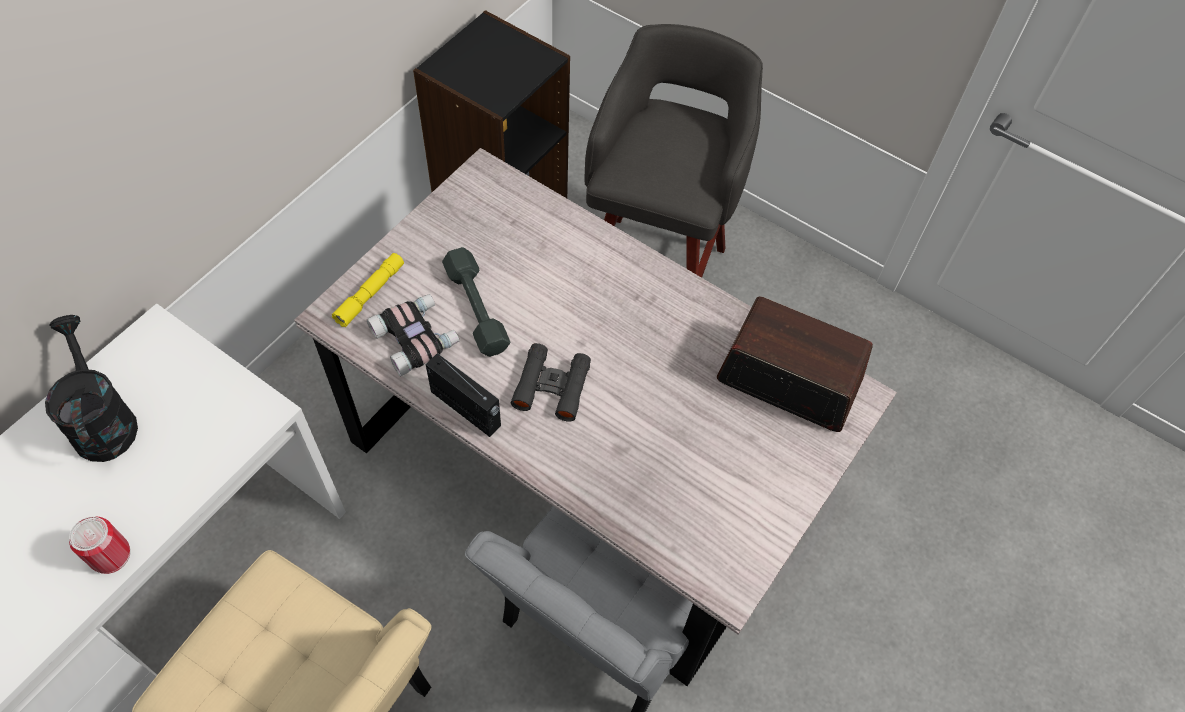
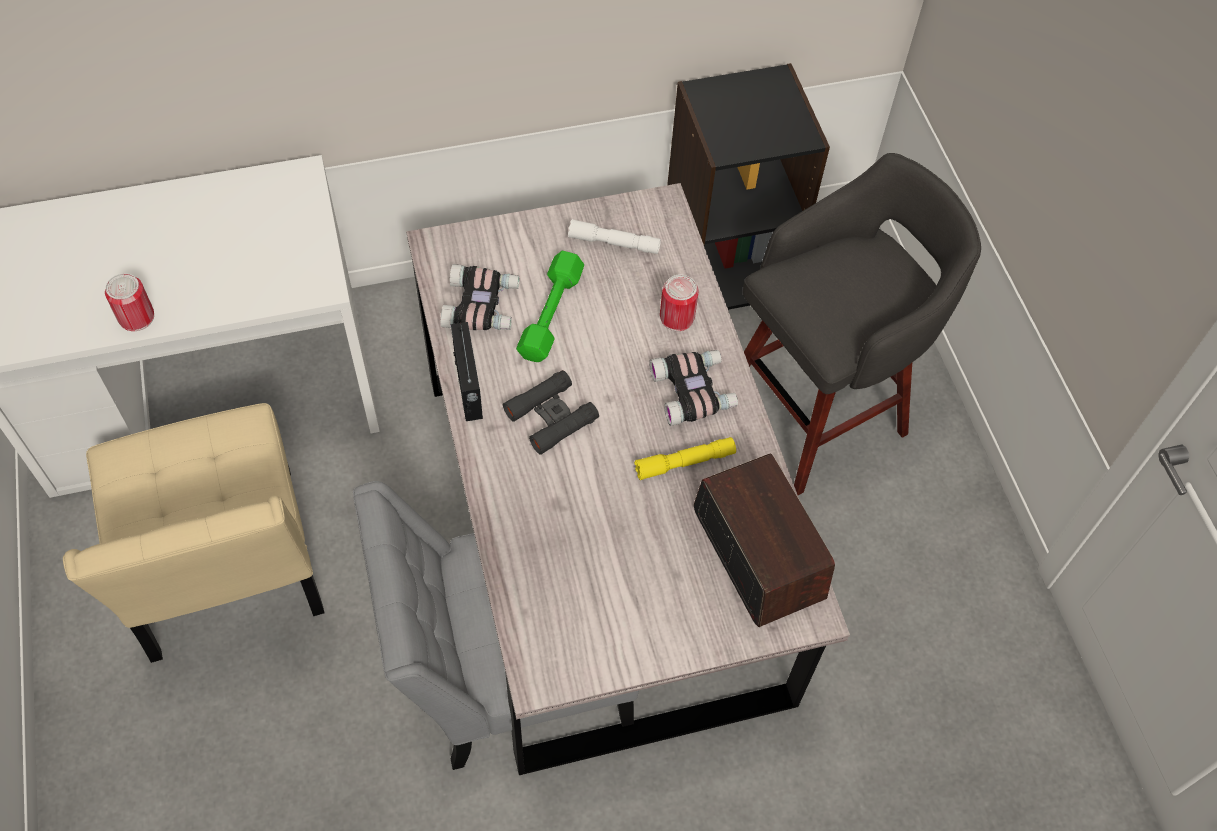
camera: 40 degrees right, 0 degrees up
black watering can [45,315,138,462] -> none
yellow flashlight [331,253,404,327] -> yellow flashlight moved to [634,437,736,480]
grey dumbbell [442,247,510,357] -> green dumbbell [516,251,584,362]
none -> white flashlight [568,219,661,254]
none -> binoculars [649,350,738,426]
none -> can [660,275,699,331]

